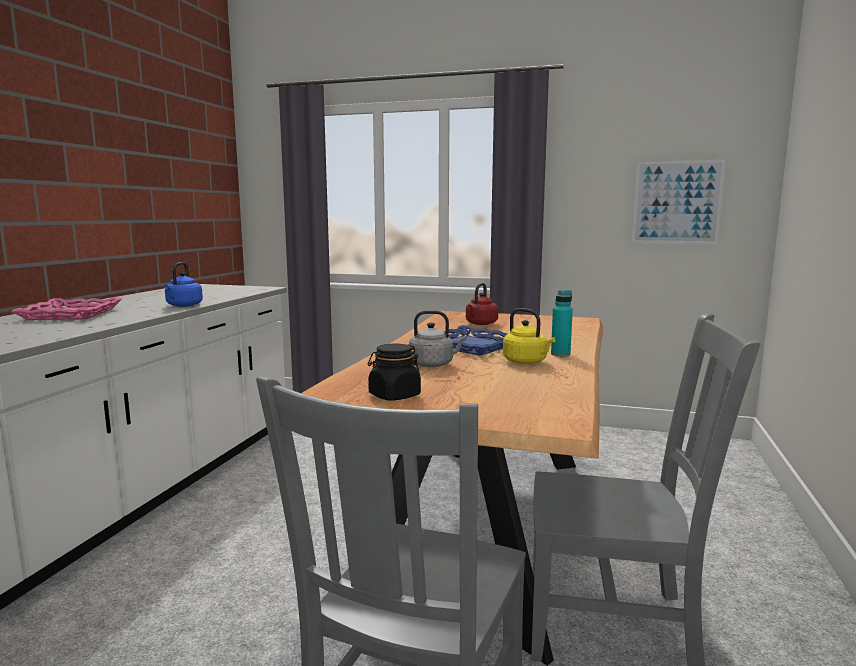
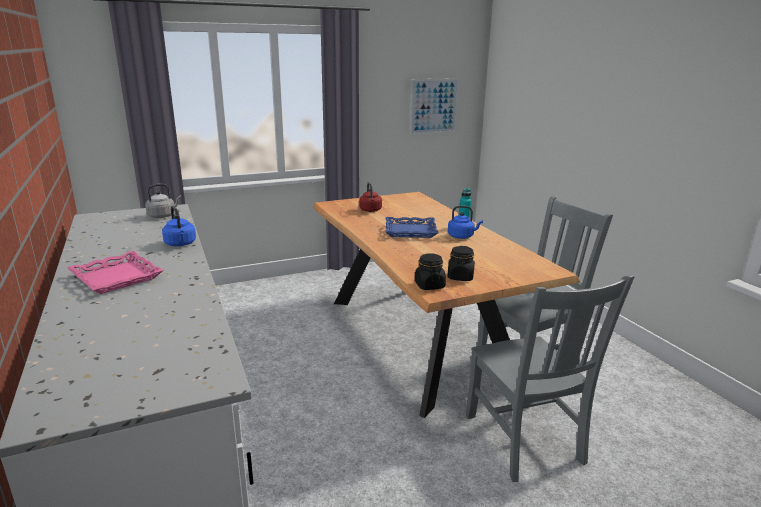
camera: 40 degrees left, 10 degrees up
grey kettle [409,310,467,367] -> grey kettle moved to [145,183,182,218]
yellow kettle [503,308,555,364] -> blue kettle [448,205,483,239]
none -> black jar [415,253,446,290]

